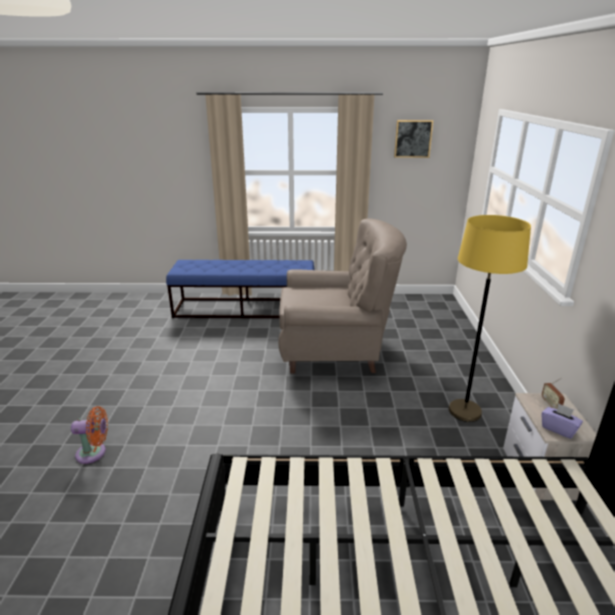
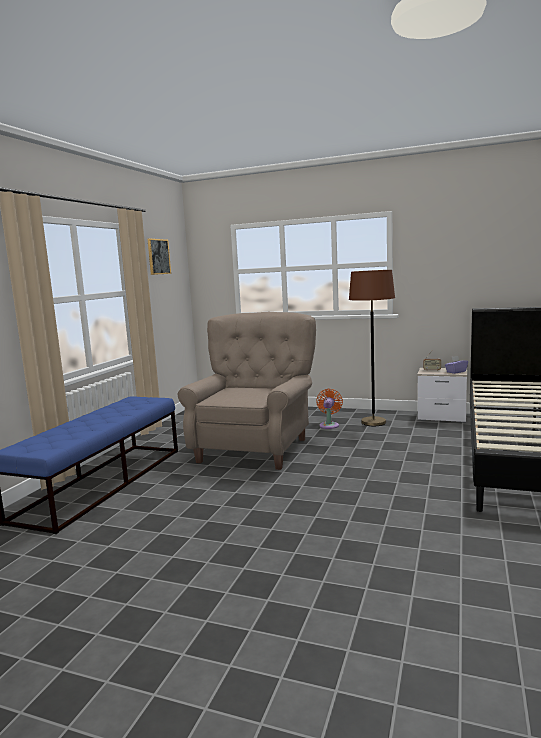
camera: 70 degrees left, 15 degrees down
orange fan [71,406,108,464] -> orange fan moved to [316,389,343,429]
yellow floor lamp [449,215,531,422] -> brown floor lamp [349,270,395,426]

